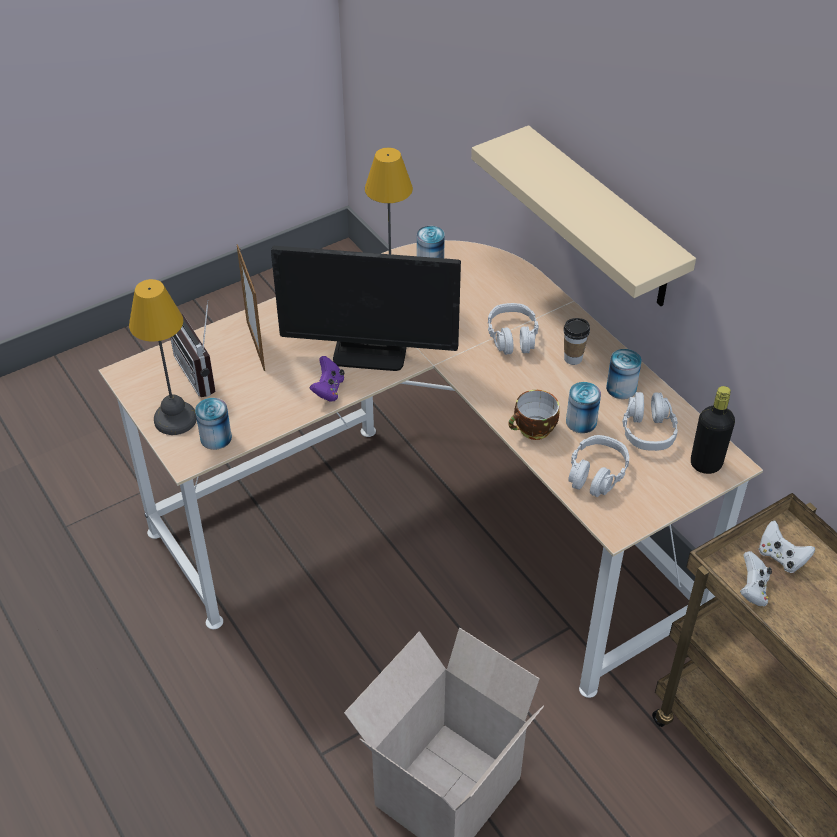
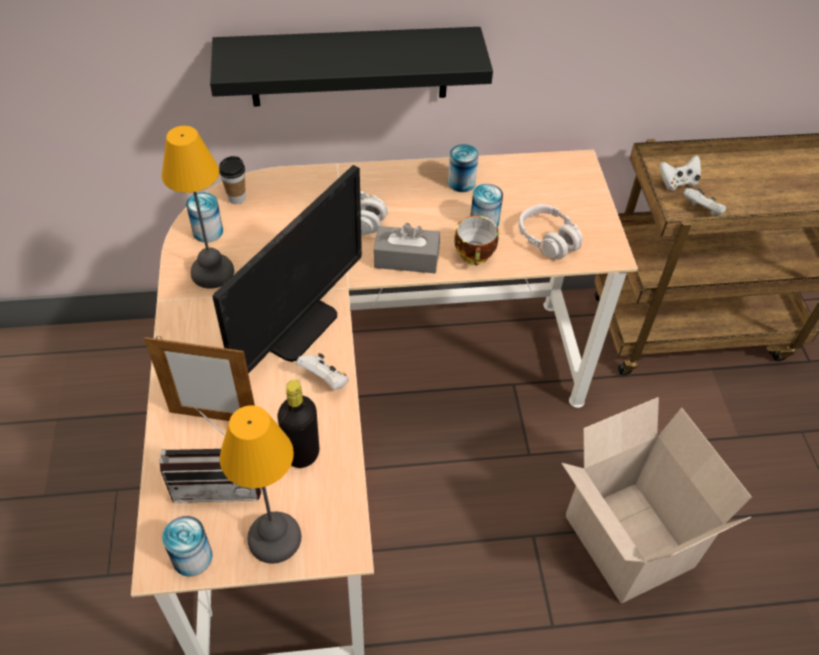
camera: 65 degrees left, 5 degrees up
can [195,398,232,450] -> can moved to [162,516,212,576]
purple game controller [310,356,345,402] -> white game controller [296,353,349,390]
beige shelf [471,125,696,306] -> black shelf [210,27,493,107]
cup [563,318,590,365] -> cup moved to [219,156,246,204]
grey headphones [622,392,678,451] -> none
black bottle [691,386,735,474] -> black bottle moved to [278,380,319,468]
none -> grey tissue box [373,223,440,273]

